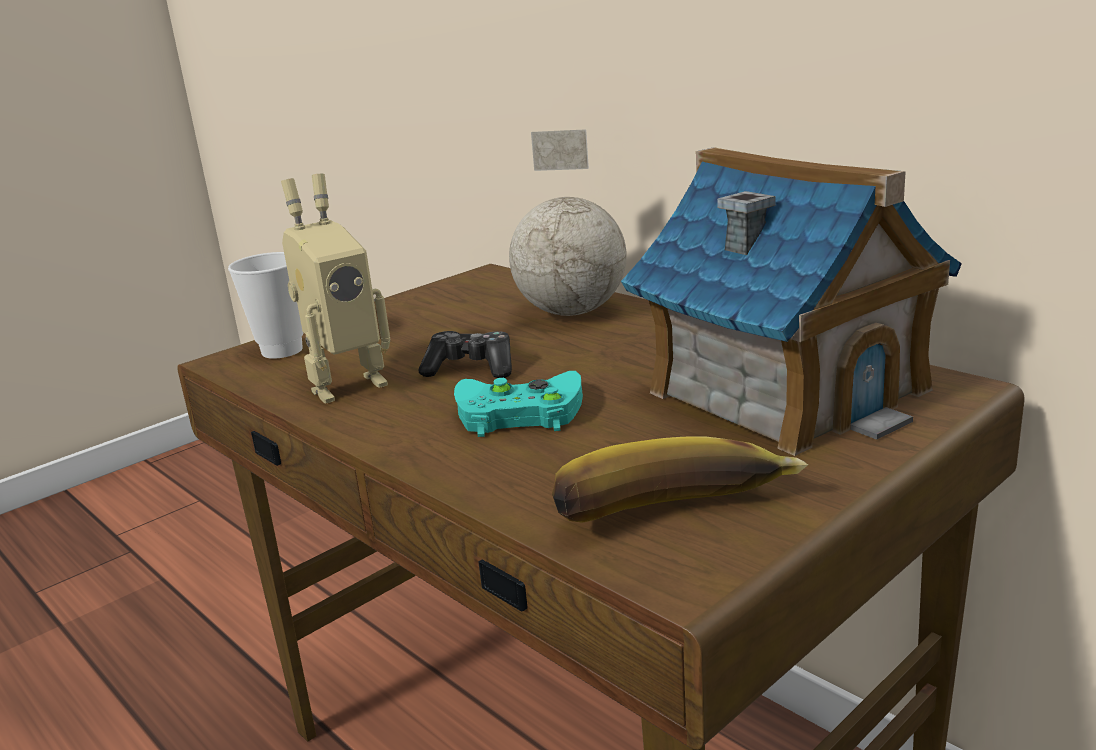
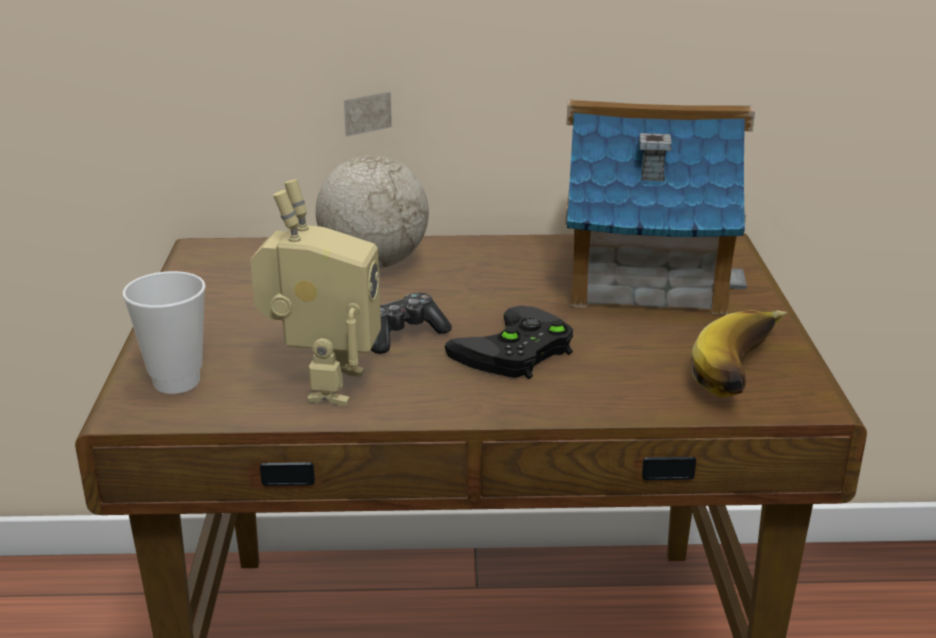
camera: 50 degrees left, 5 degrees up
turquoise game controller [454,371,583,437] -> black game controller [445,306,573,379]

